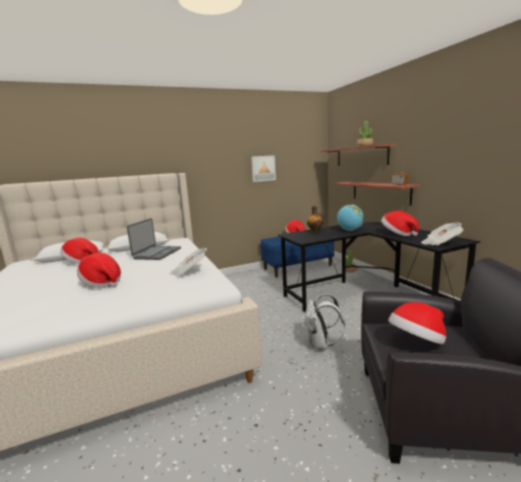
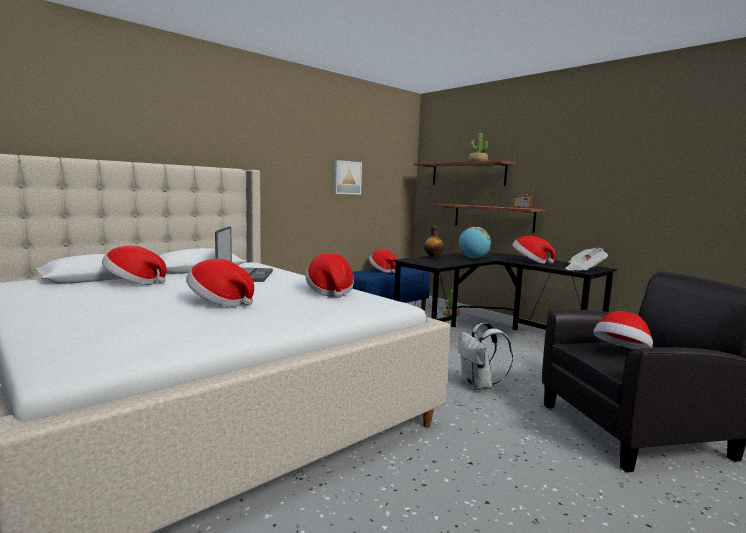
camera: 20 degrees left, 5 degrees down
newspaper [169,248,207,276] -> hat [306,253,354,298]

